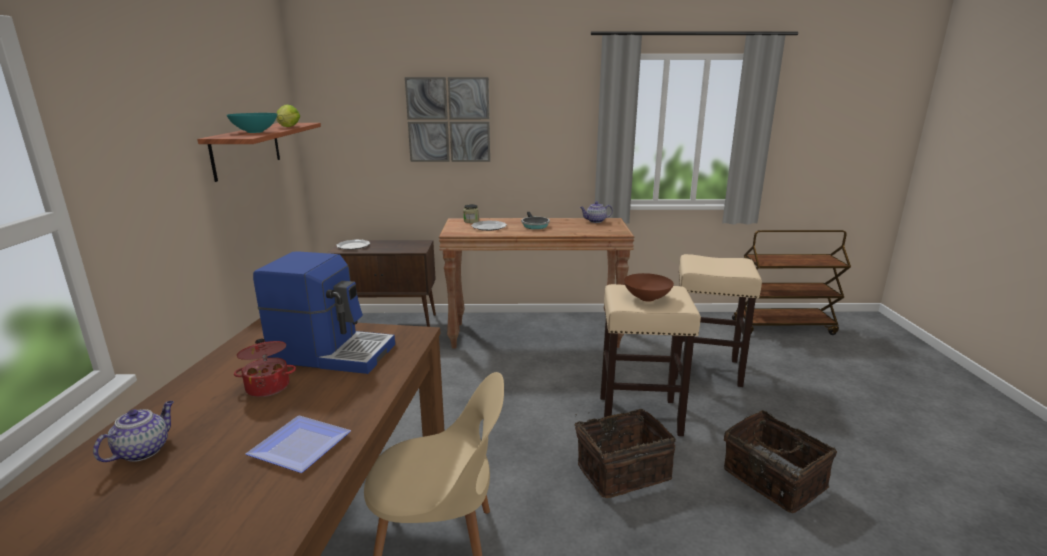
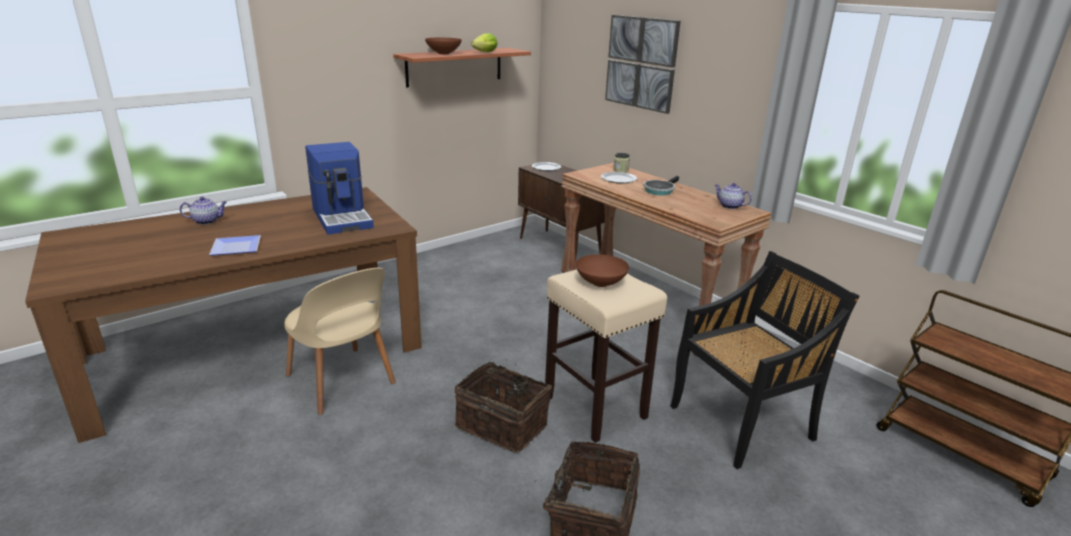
camera: 50 degrees right, 5 degrees up
turquoise bowl [227,113,277,133] -> brown bowl [425,38,462,54]
cooking pot [234,339,296,397] -> none
beige stool [676,254,762,387] -> black chair [670,251,859,469]

